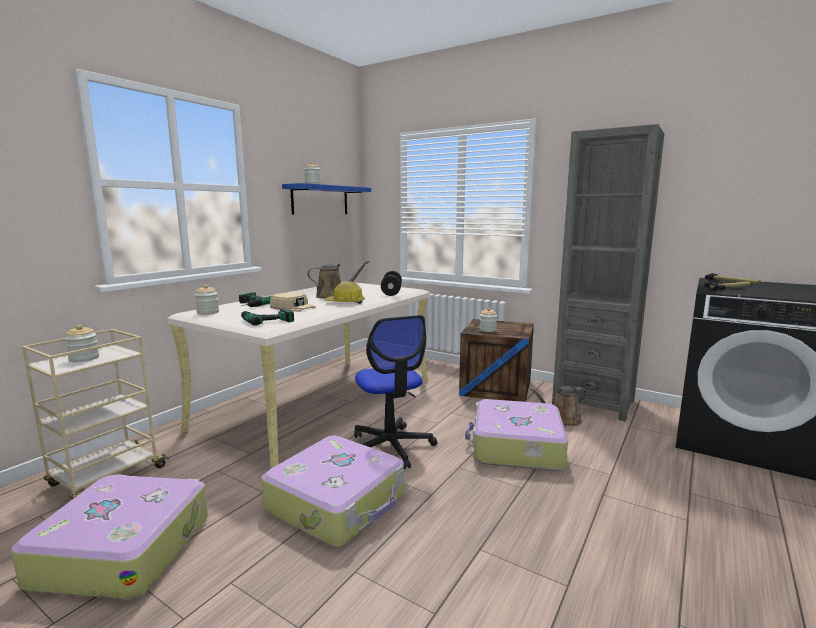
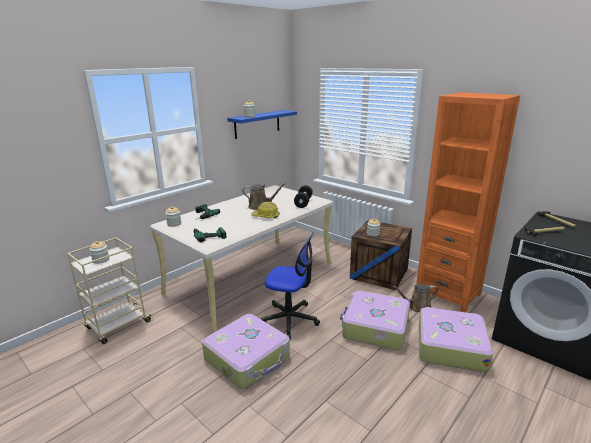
camera: 10 degrees right, 10 degrees up
suitcase [11,474,208,600] -> suitcase moved to [419,307,493,372]
beige cap [270,292,316,312] -> none
office chair [354,315,437,469] -> office chair turned 60 degrees counterclockwise [261,232,320,339]
grey bookcase [552,124,664,422] -> orange bookcase [416,92,520,312]

